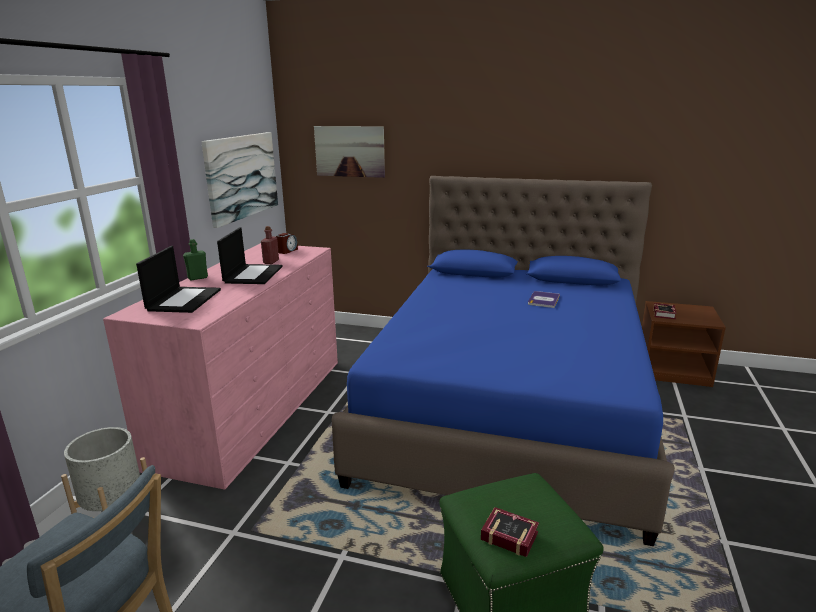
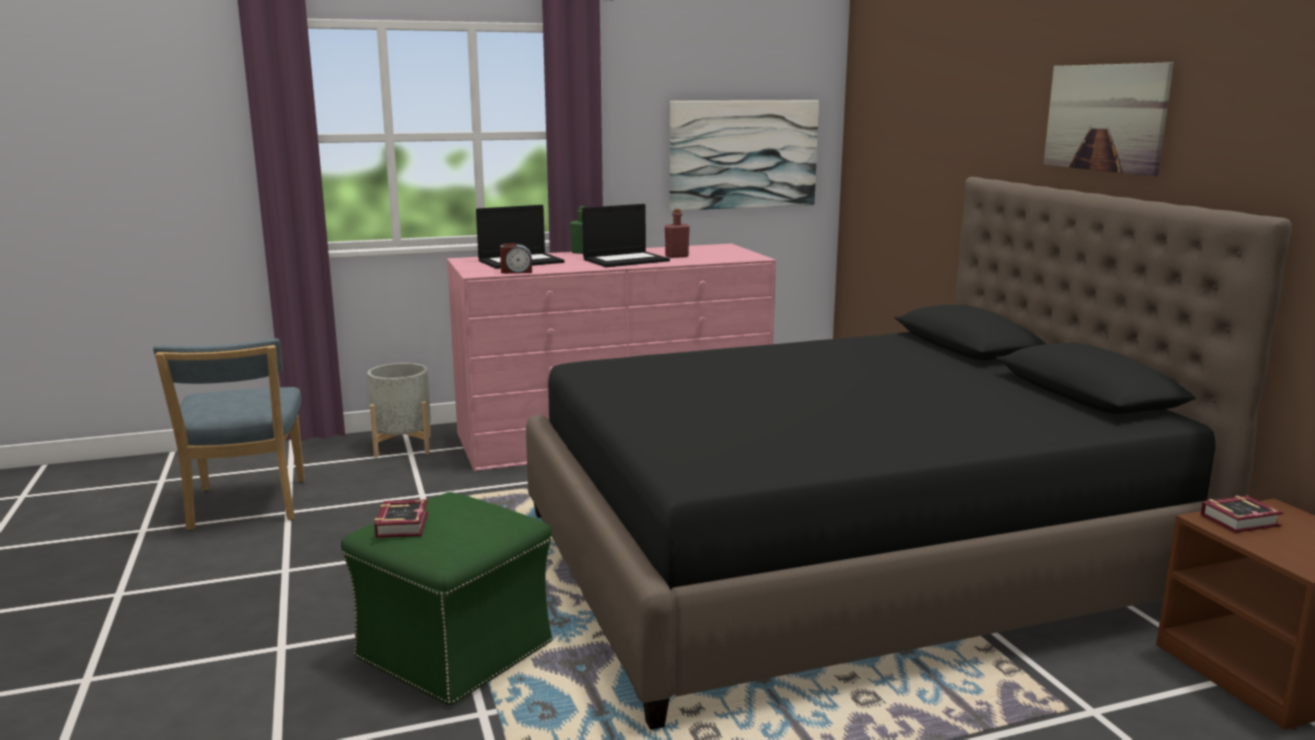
camera: 55 degrees right, 5 degrees down
alarm clock [276,233,298,254] -> alarm clock moved to [500,244,532,274]
picture [314,126,385,178] -> picture moved to [1043,62,1174,176]
blue bed [332,176,675,546] -> black bed [526,177,1292,730]
book [528,291,560,308] -> none

